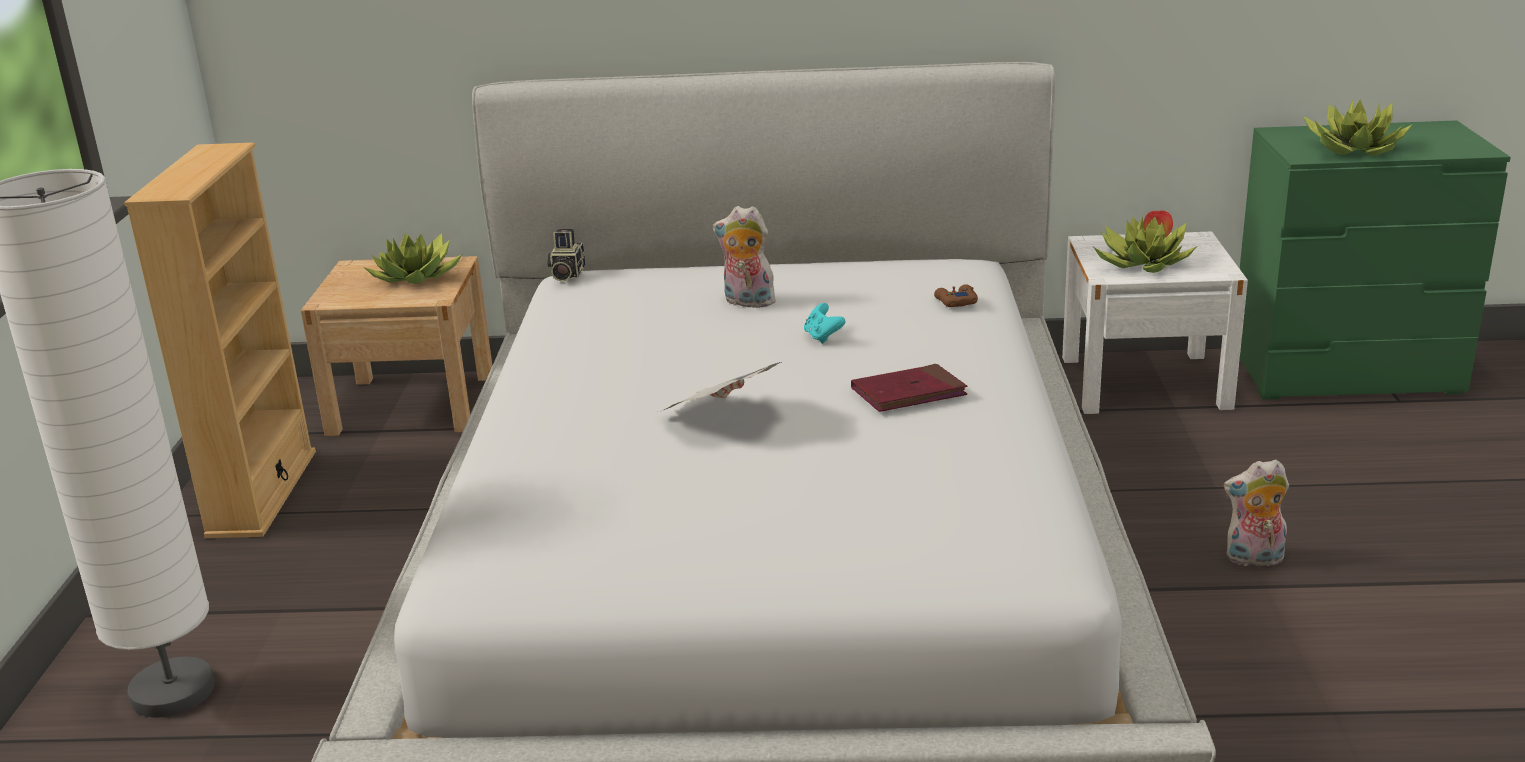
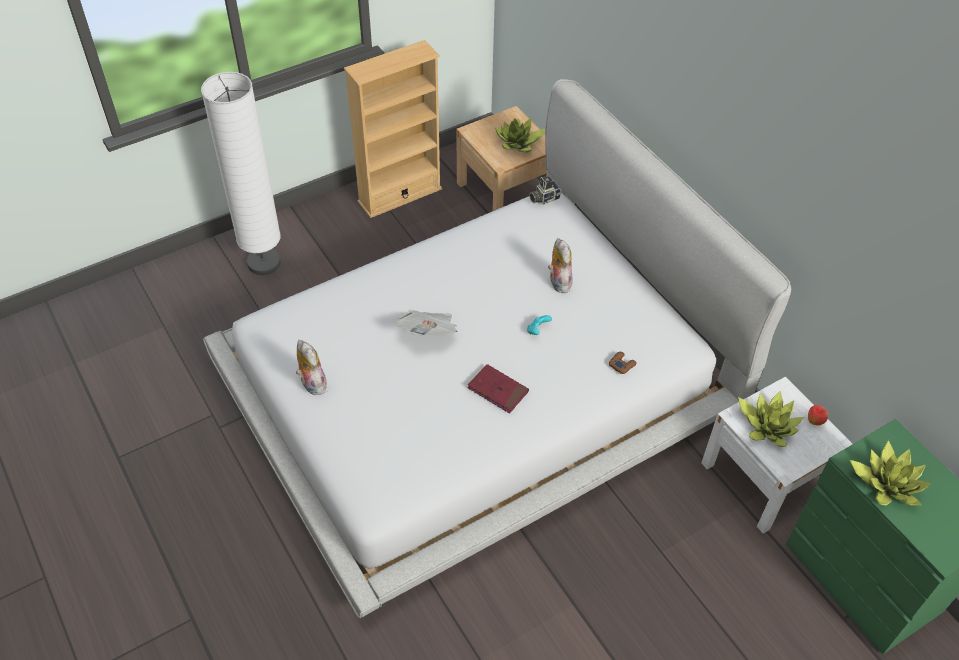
camera: 55 degrees right, 25 degrees up
plush toy [1224,459,1289,566] -> plush toy moved to [296,340,327,395]

